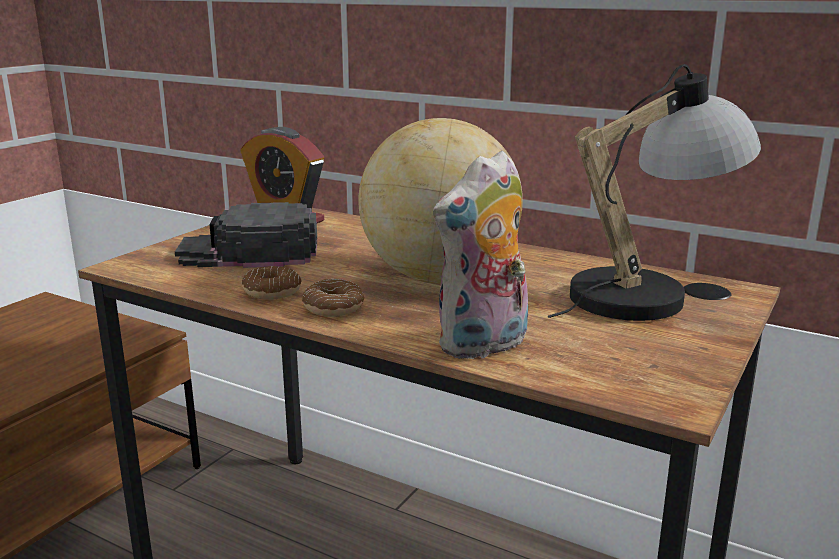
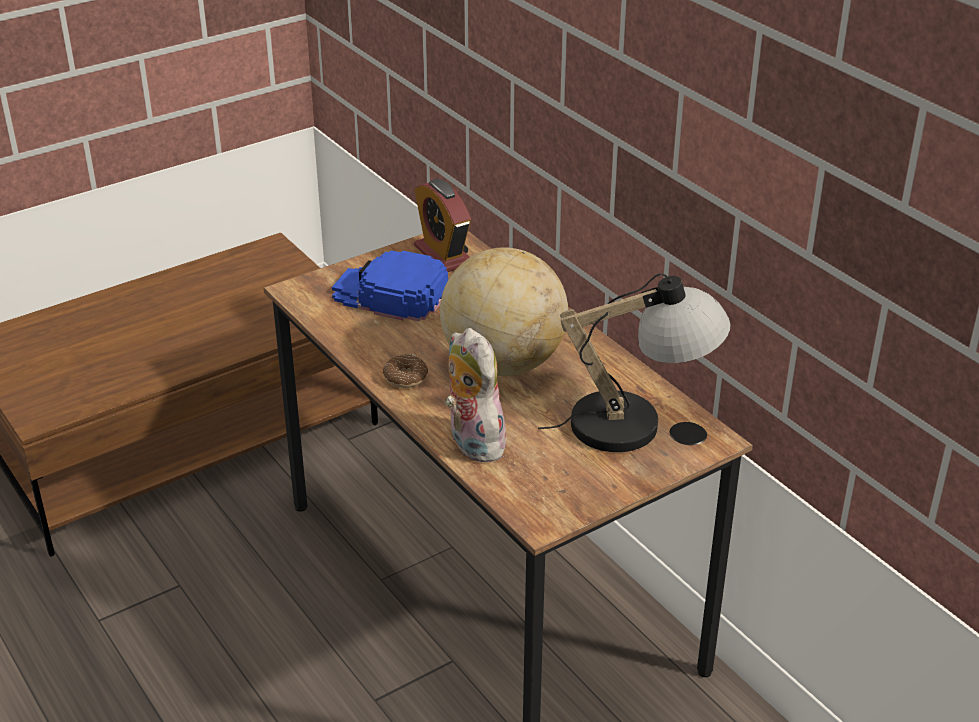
camera: 25 degrees right, 15 degrees up
black cap [175,202,317,268] -> blue cap [332,250,448,321]
donut [242,266,302,300] -> none
plush toy [433,151,528,360] -> plush toy turned 75 degrees clockwise [445,328,510,462]

